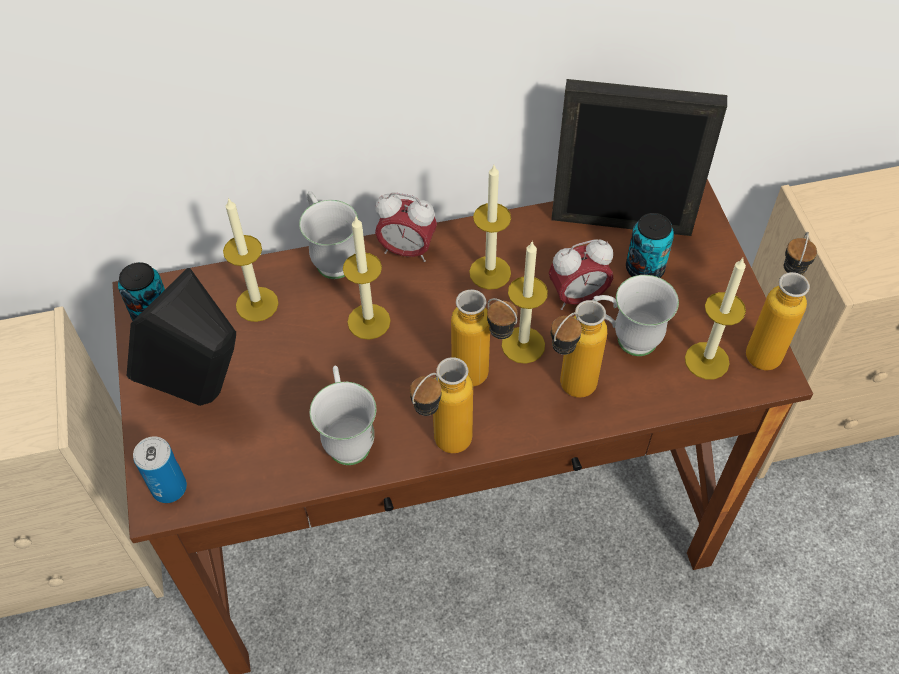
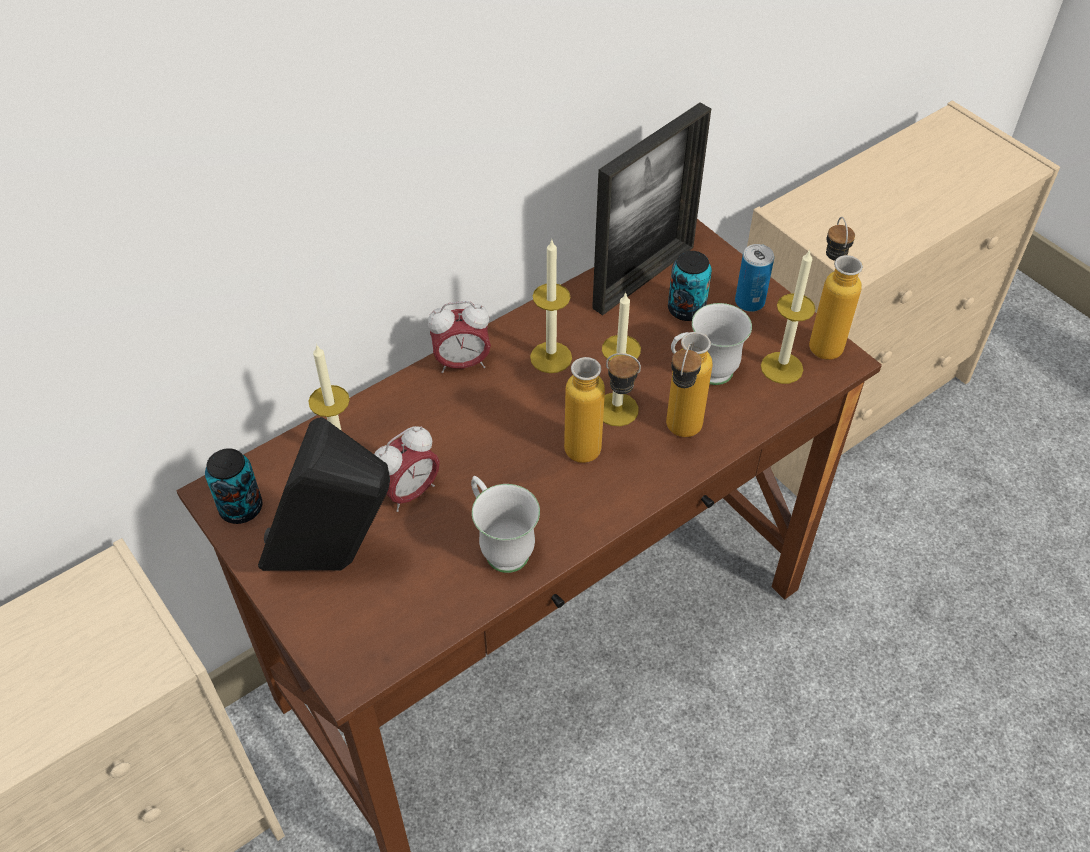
camera: 25 degrees left, 5 degrees down
can [133,436,187,503] -> can moved to [735,244,774,312]
white mug [299,191,358,279] -> none
candle [343,217,391,340] -> none
bottle [410,357,473,453] -> none
alarm clock [549,239,613,310] -> alarm clock moved to [374,426,440,512]
picture frame [551,79,727,236] -> picture frame turned 150 degrees clockwise [592,102,711,315]

